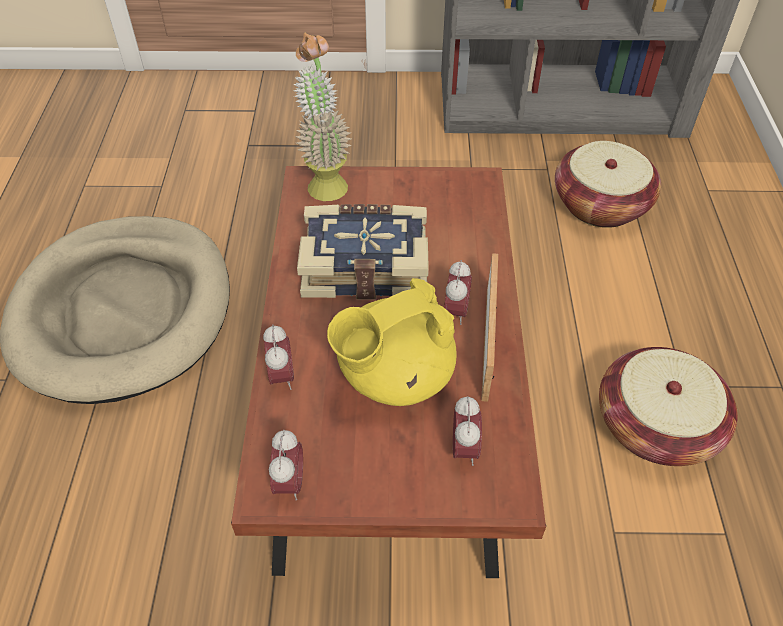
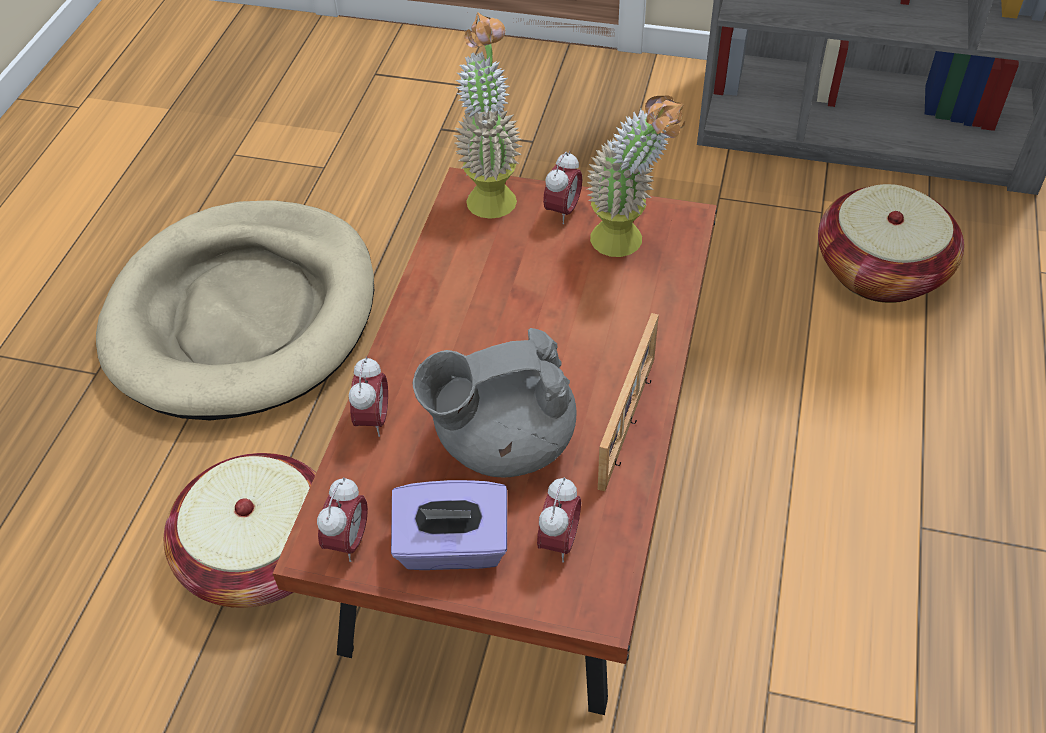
camera: 15 degrees right, 0 degrees up
book [297,204,429,300] -> none
yellow teapot [327,278,457,406] -> grey teapot [413,328,577,477]
alarm clock [444,260,472,325] -> alarm clock moved to [543,151,582,224]
basket [599,347,738,466] -> basket moved to [164,453,316,608]
none -> purple tissue box [391,480,507,570]
none -> potted plant [587,95,685,257]

